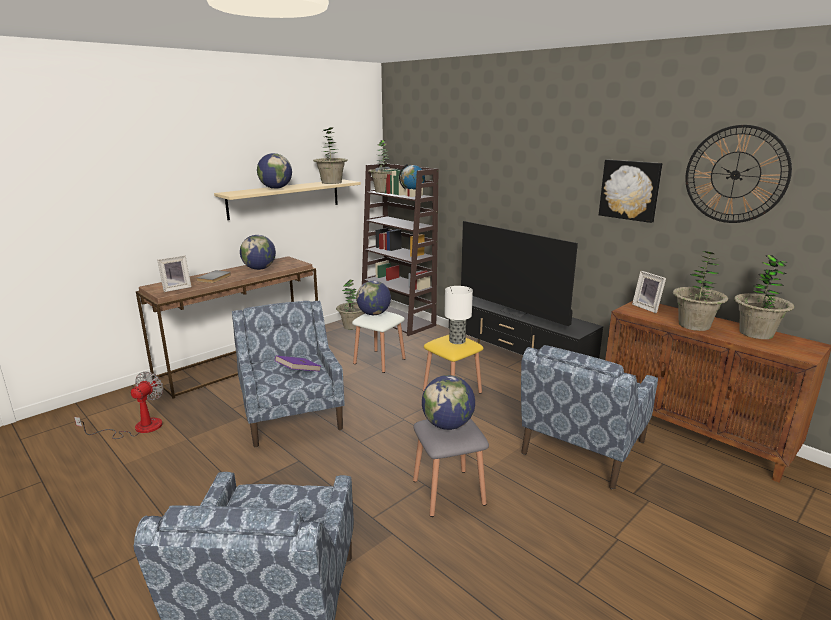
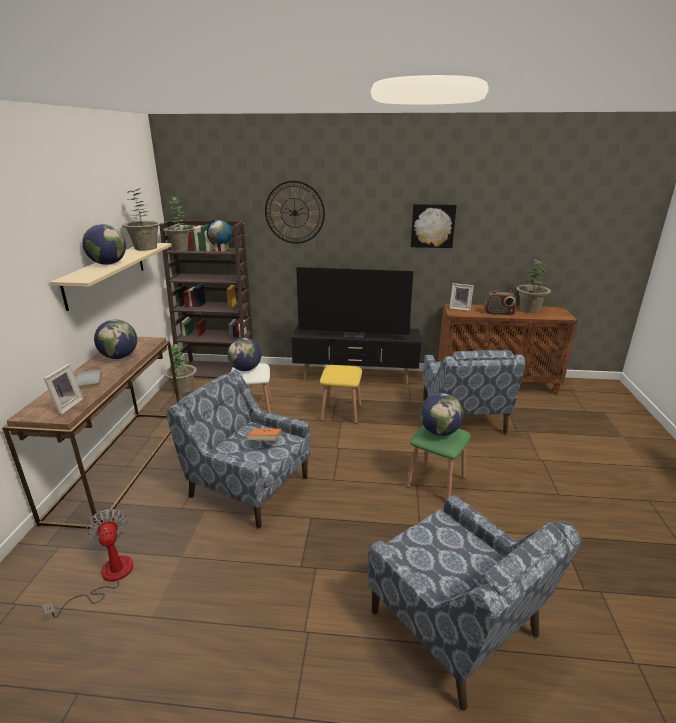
camera: 40 degrees left, 5 degrees up
purple book [275,355,321,371] -> orange book [246,428,281,441]
grey stool [413,418,489,517] -> green stool [406,426,471,498]
table lamp [444,286,473,344] -> none
potted plant [673,251,728,331] -> radio [484,289,517,315]
wall clock [685,125,792,223] -> wall clock moved to [265,181,325,244]

